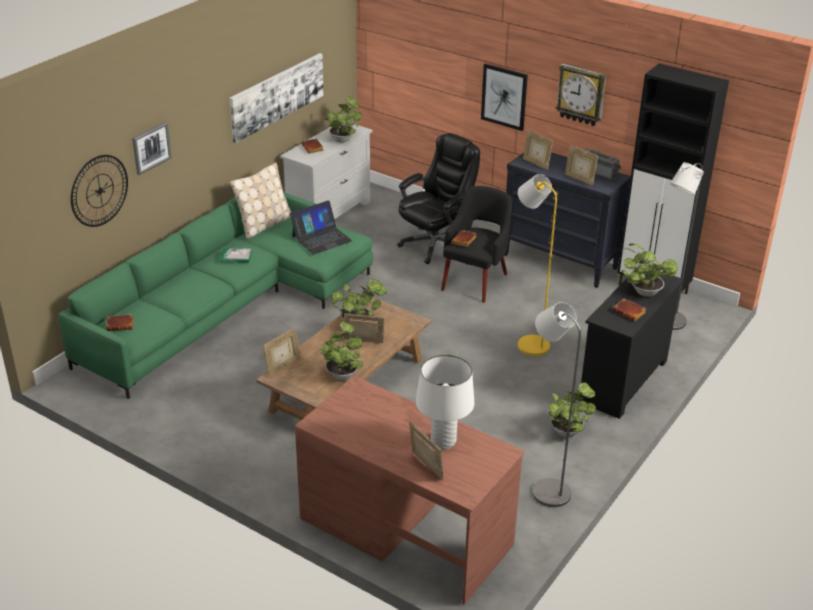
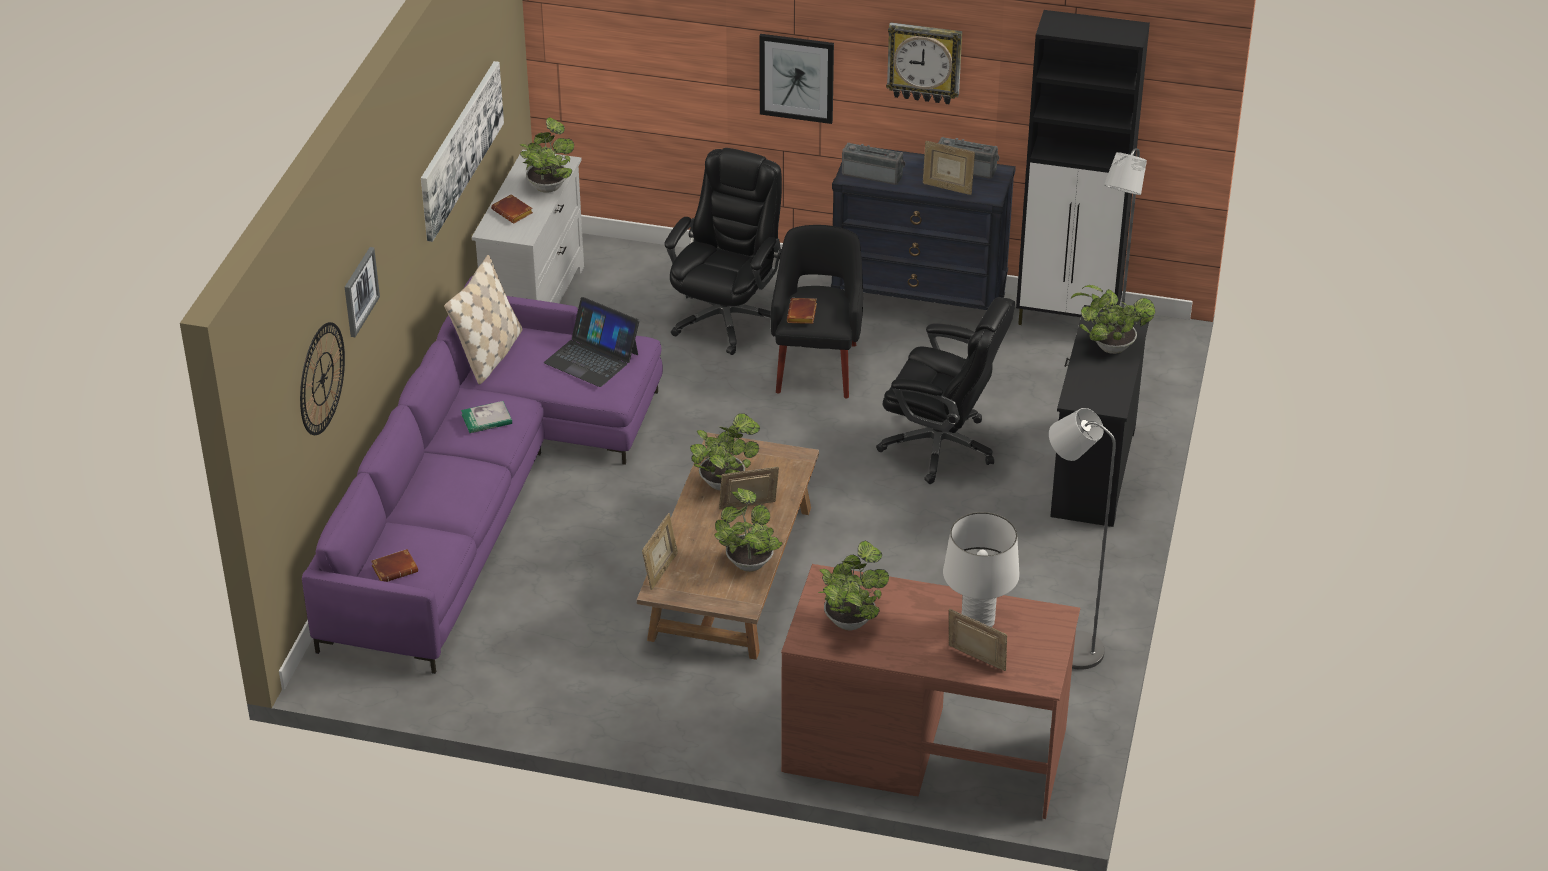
camera: 20 degrees left, 5 degrees up
green sofa [58,192,373,399] -> purple sofa [302,276,663,674]
laptop [290,200,353,254] -> laptop turned 90 degrees clockwise [544,297,639,387]
yellow floor lamp [518,174,557,356] -> black office chair [876,297,1015,484]
picture frame [523,130,553,170] -> radio [842,142,906,185]
potted plant [548,382,596,437] -> potted plant moved to [818,541,889,630]
brown book [612,298,646,321] -> none

